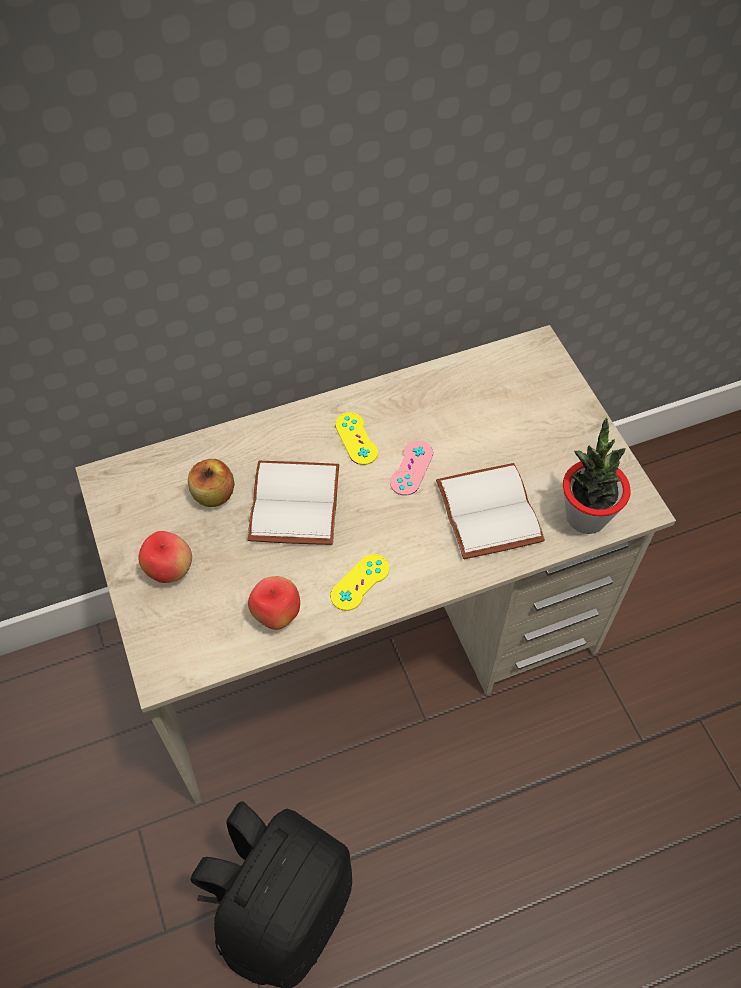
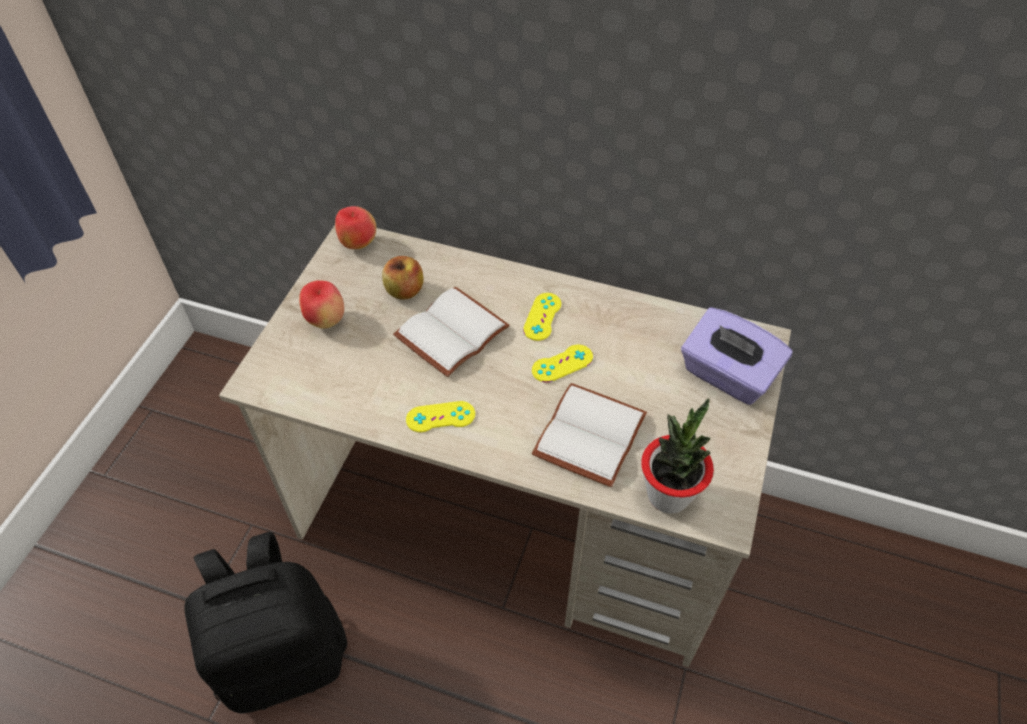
camera: 40 degrees right, 5 degrees down
apple [248,576,300,630] -> apple moved to [335,206,376,249]
pink game controller [390,441,433,496] -> yellow game controller [532,345,593,383]
none -> purple tissue box [681,307,793,405]

